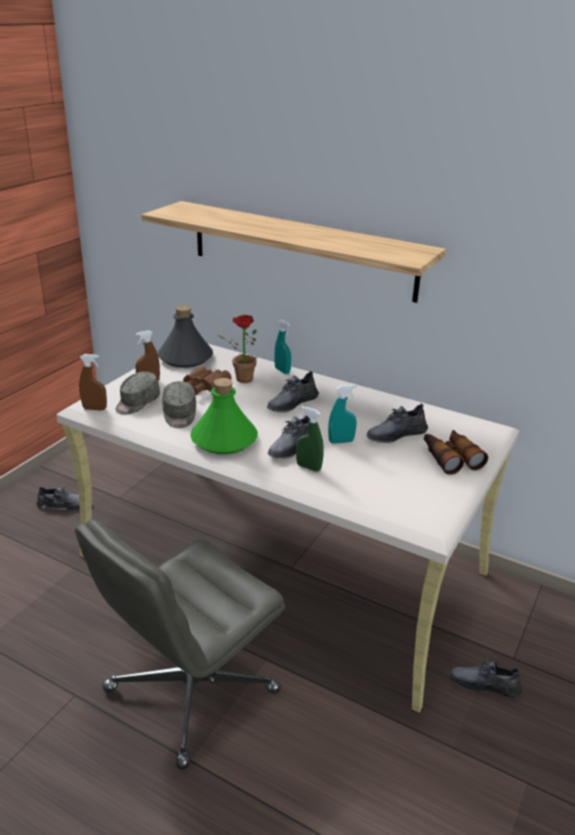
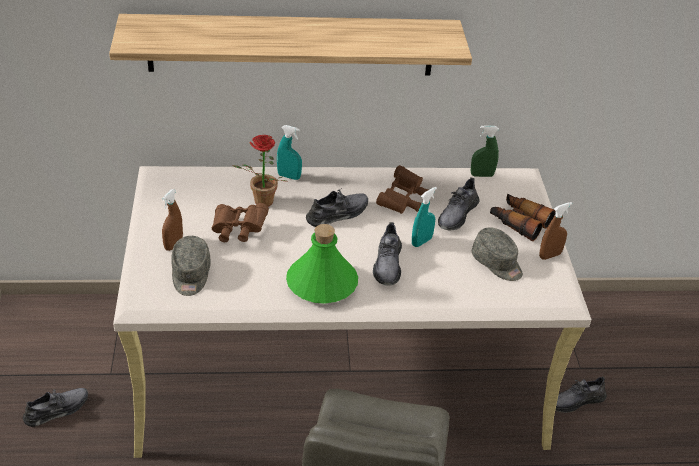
camera: 35 degrees left, 10 degrees up
brown spray bottle [79,354,107,410] -> brown spray bottle moved to [539,202,572,260]
grey bottle [158,305,213,368] -> none
grey cap [162,381,196,428] -> grey cap moved to [472,228,523,281]
grey shoe [267,371,319,412] -> grey shoe turned 135 degrees counterclockwise [306,189,368,227]
green spray bottle [296,406,324,472] -> green spray bottle moved to [471,125,499,177]
none -> brown binoculars [376,165,429,214]

